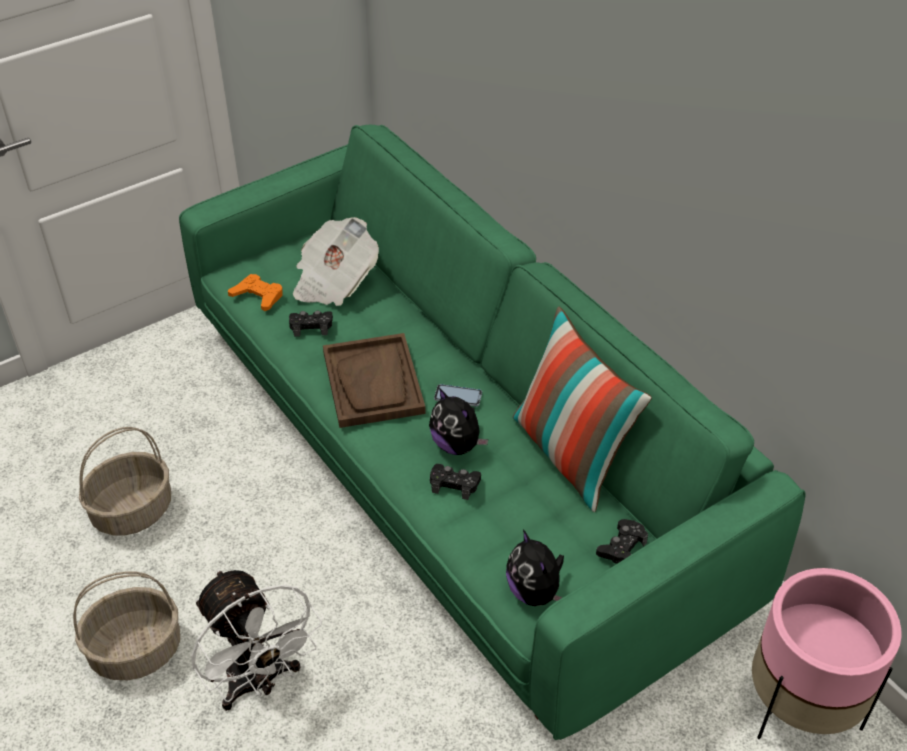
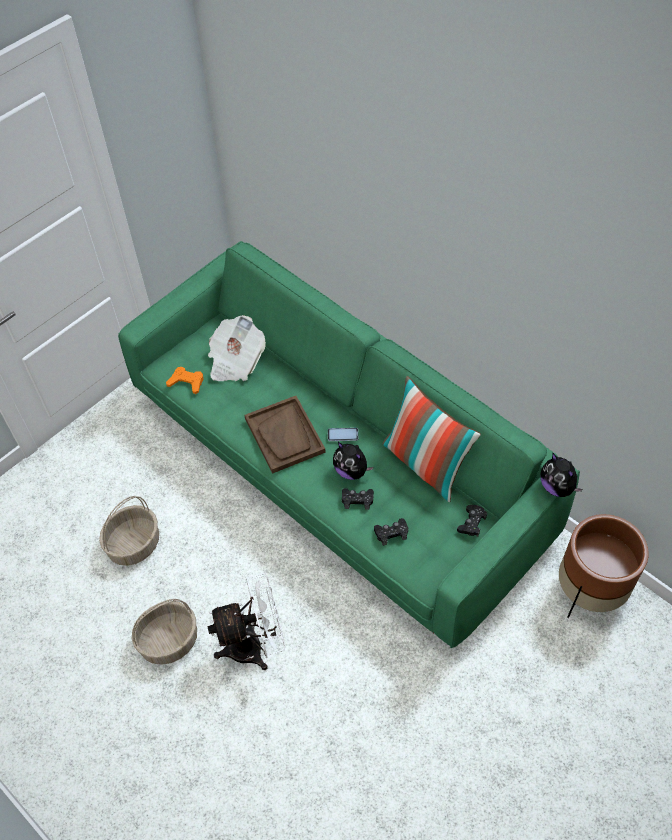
camera: 10 degrees left, 10 degrees up
white fan [191,569,322,711] -> white fan turned 60 degrees counterclockwise [207,573,286,670]
black game controller [289,310,333,337] -> black game controller moved to [374,518,408,546]
plush toy [506,529,564,606] -> plush toy moved to [540,453,583,497]
pink planter [752,568,901,739] -> brown planter [559,514,649,618]

